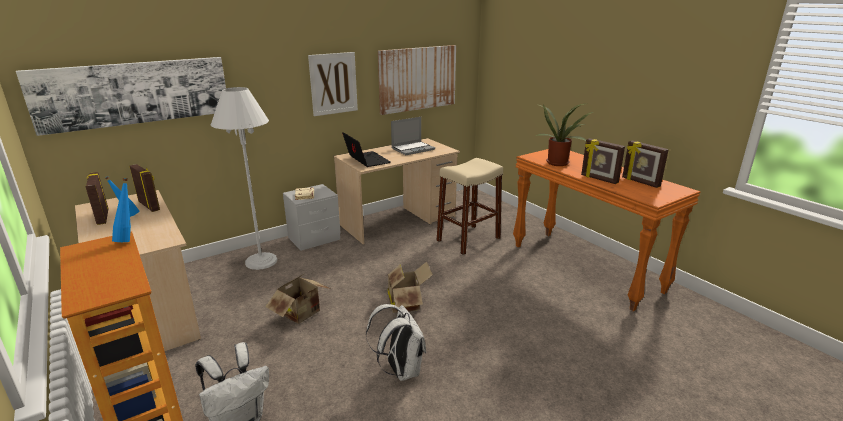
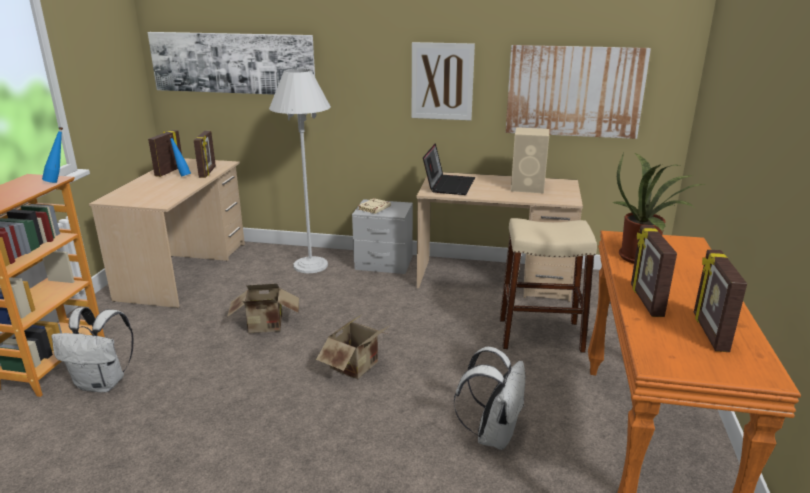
camera: 45 degrees right, 0 degrees up
white backpack [366,304,426,381] -> white backpack moved to [454,347,525,450]
laptop [391,117,435,155] -> beige speaker [511,127,549,193]

